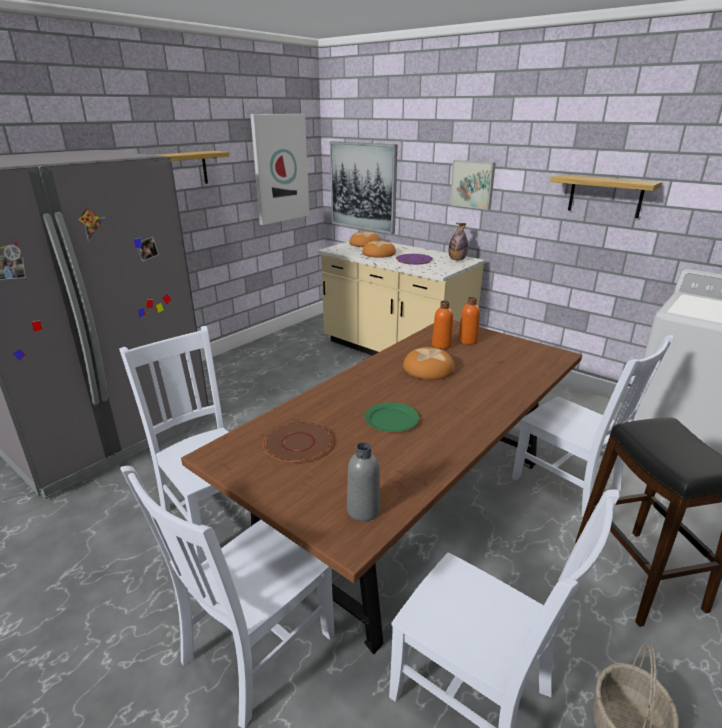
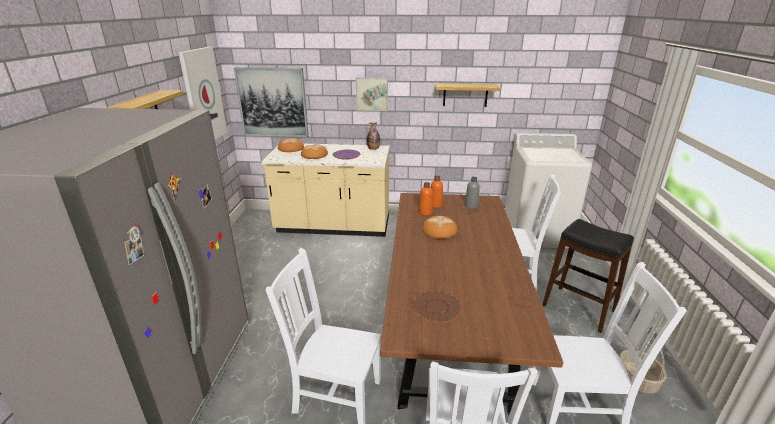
camera: 35 degrees left, 0 degrees up
grey bottle [347,442,380,521] -> grey bottle moved to [465,177,480,209]
green plate [364,402,419,432] -> none

